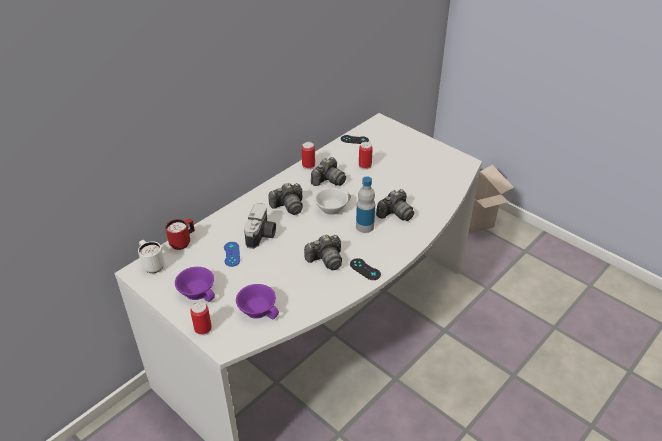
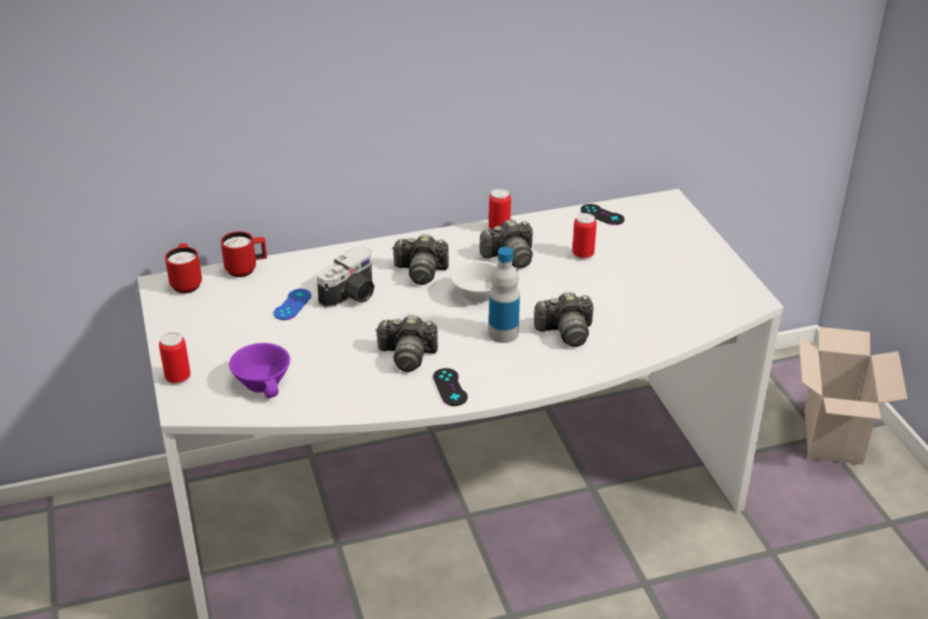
camera: 30 degrees right, 5 degrees down
white mug [138,240,165,273] -> red mug [165,243,202,293]
purple cup [175,267,215,302] -> none

